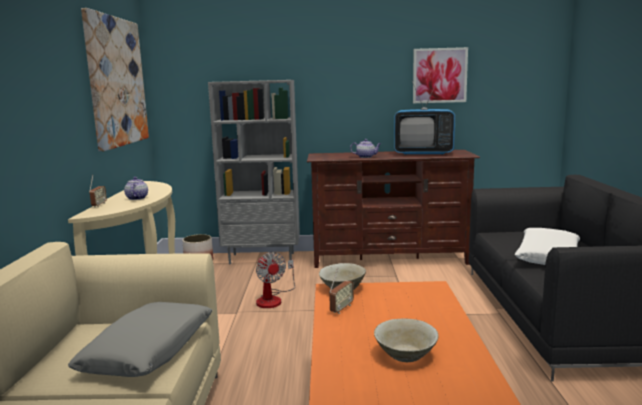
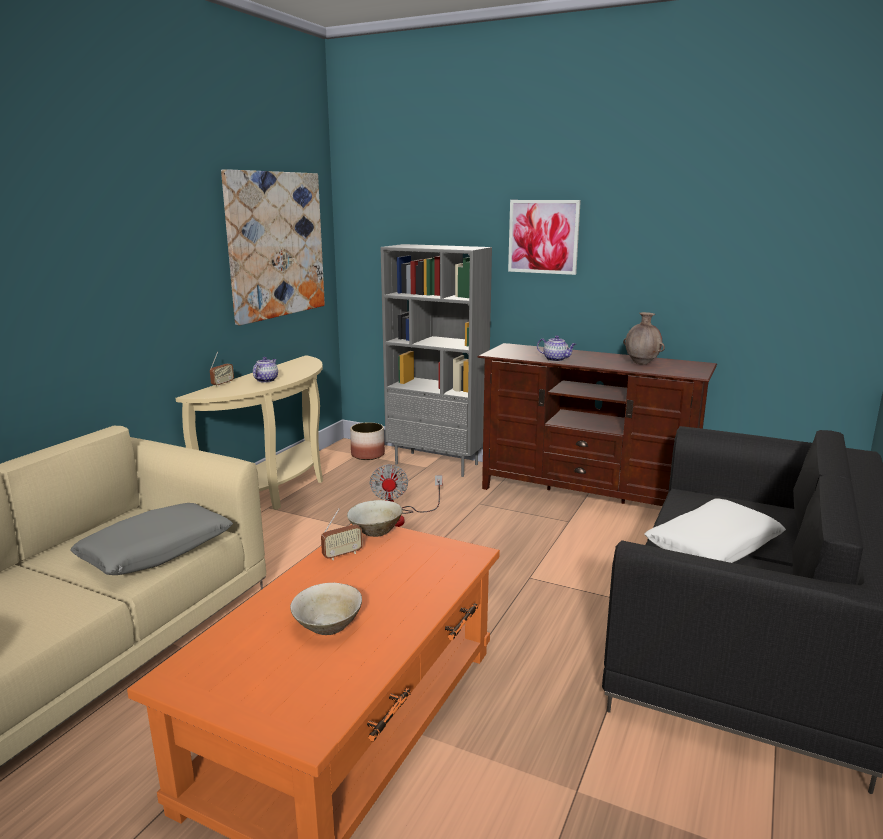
camera: 25 degrees right, 5 degrees up
television [394,79,455,155] -> brown vase [623,312,665,365]
picture [413,47,468,103] -> picture moved to [508,200,581,275]

